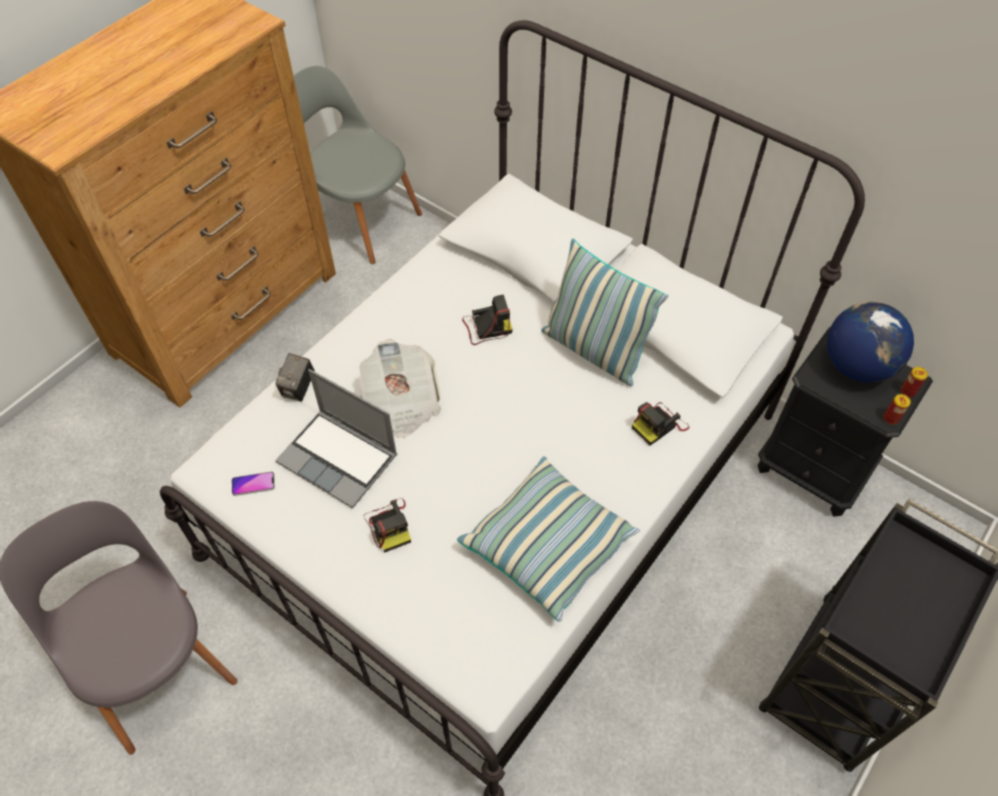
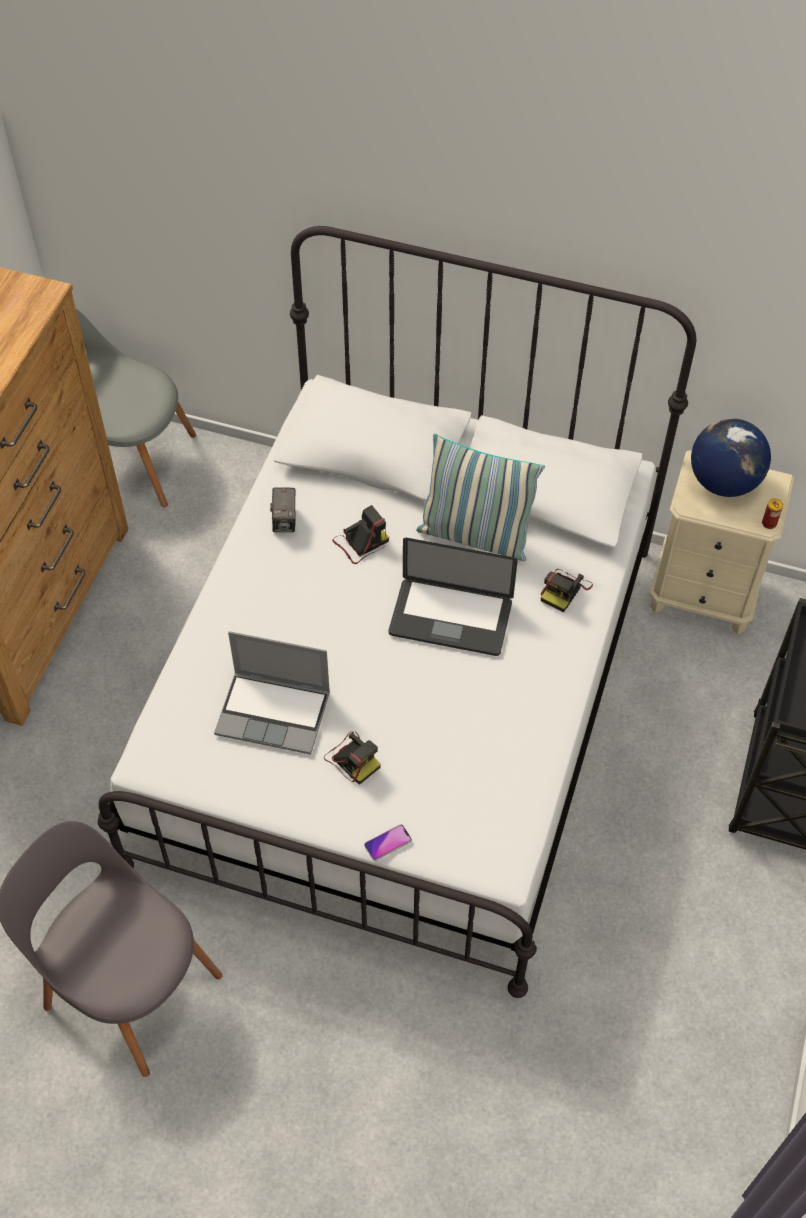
camera: 20 degrees left, 0 degrees up
phone [232,472,275,496] -> phone moved to [364,824,412,861]
camera [275,353,315,402] -> camera moved to [270,487,296,533]
newspaper [359,339,441,438] -> none
pillow [457,456,640,622] -> none
black nightstand [758,327,933,517] -> beige nightstand [649,450,794,634]
can [901,367,928,397] -> none
none -> laptop [389,538,518,656]

